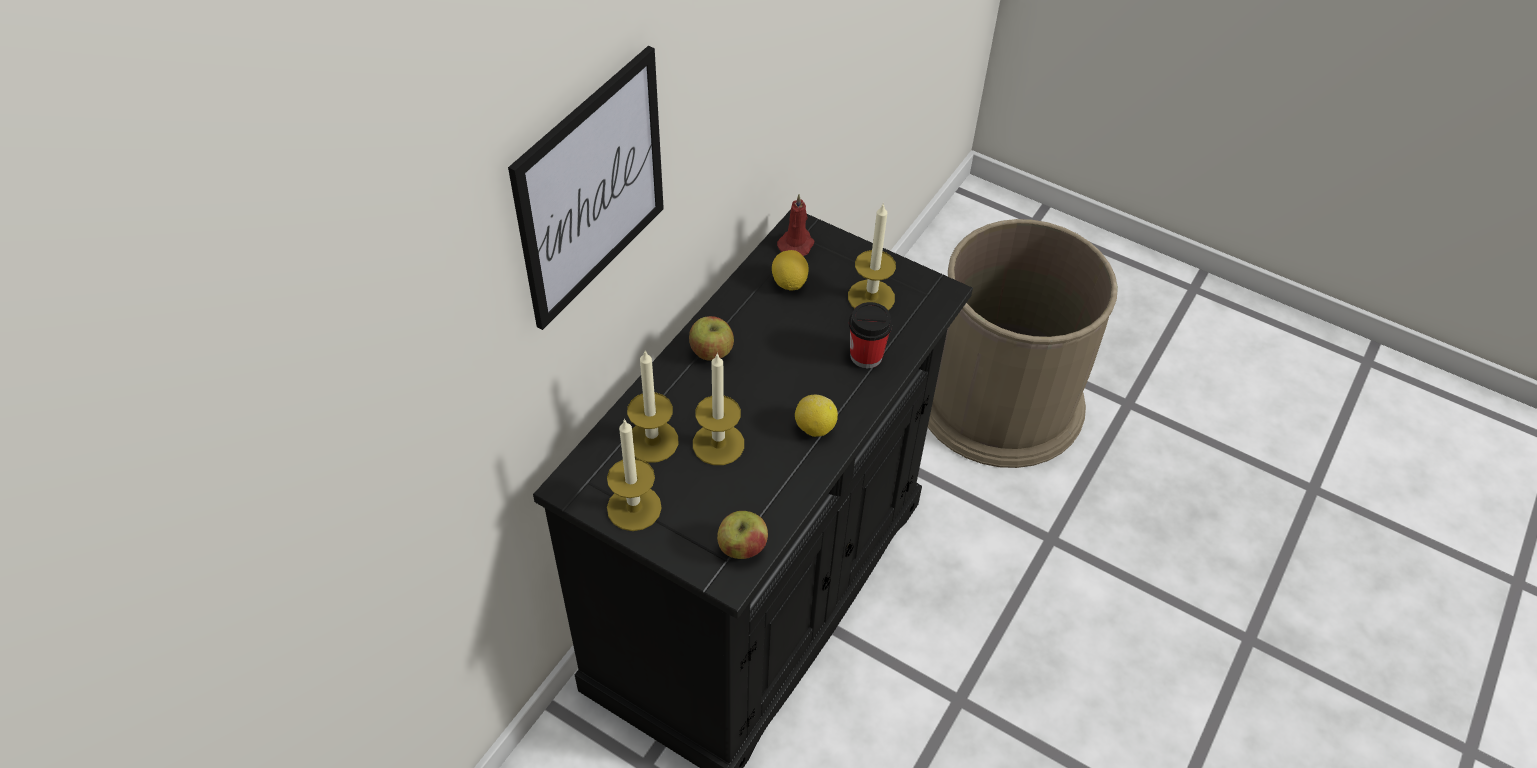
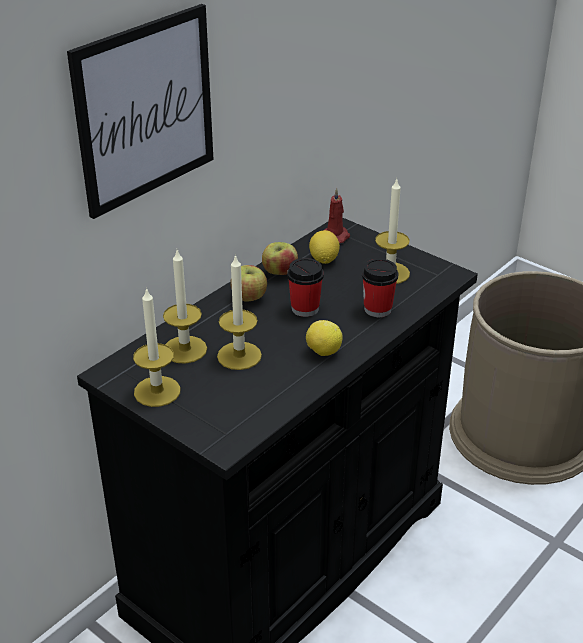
camera: 10 degrees right, 15 degrees down
apple [717,511,768,559] -> apple moved to [262,242,298,275]
none -> cup [287,258,324,317]

